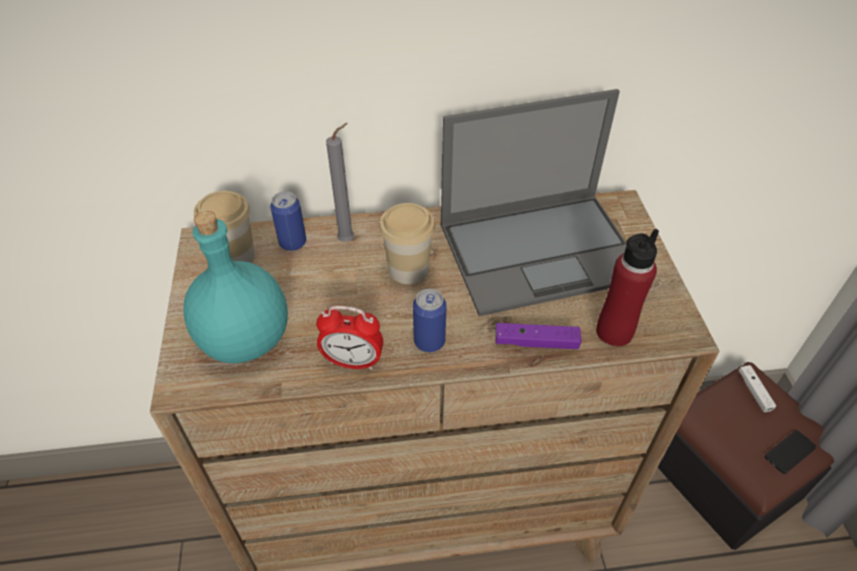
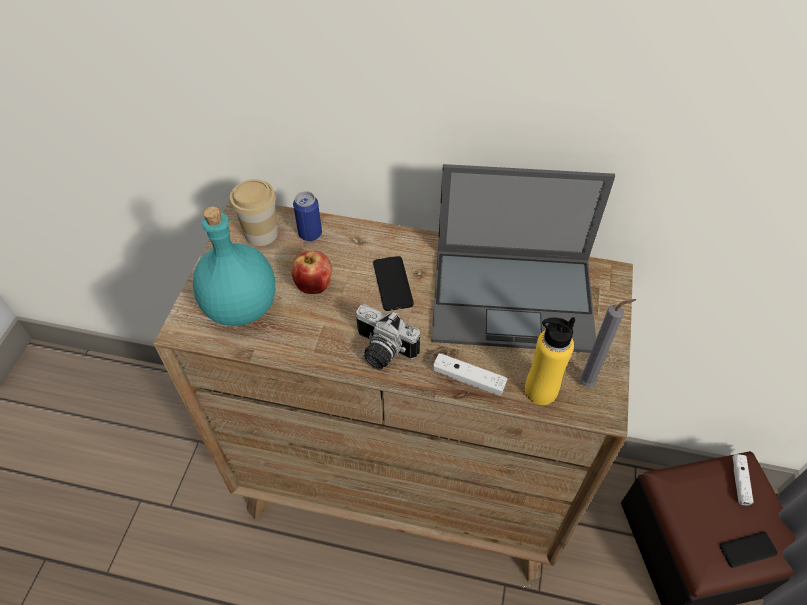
camera: 20 degrees right, 5 degrees up
alarm clock [316,306,383,370] -> none
grey candle [326,123,354,242] -> grey candle moved to [579,299,637,387]
cup [379,203,435,284] -> phone [373,256,414,311]
can [413,289,447,352] -> camera [355,304,420,370]
purple game controller [495,323,581,349] -> white game controller [433,353,507,396]
red bottle [596,229,659,347] -> yellow bottle [525,317,575,405]
none -> apple [291,251,332,294]

